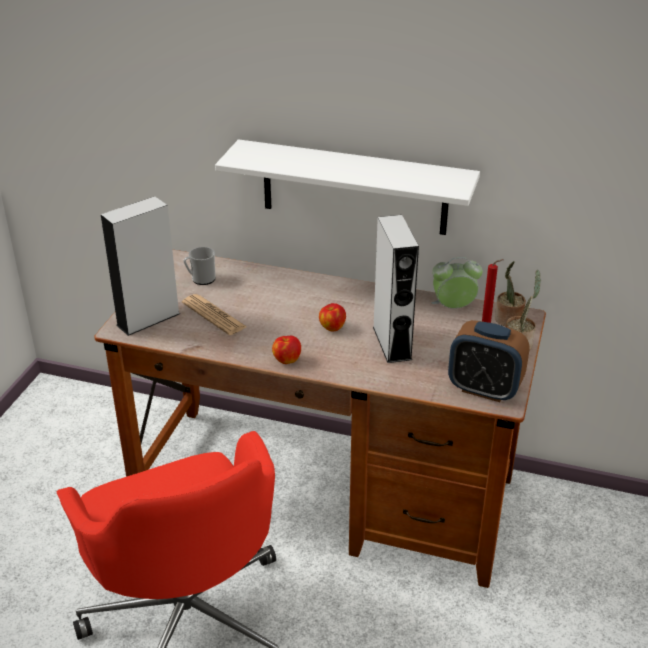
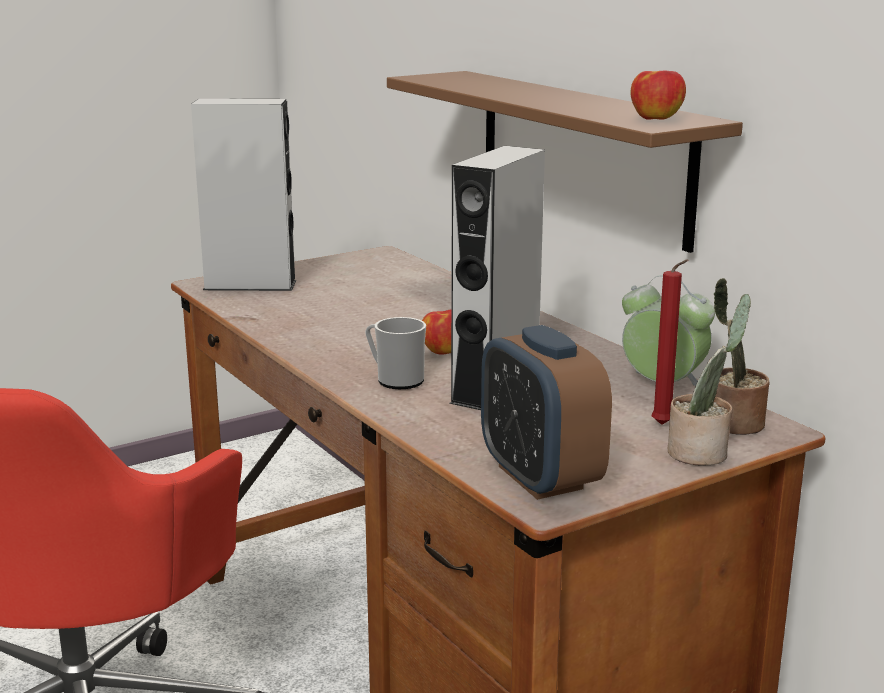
camera: 40 degrees right, 15 degrees down
newspaper [182,294,247,335] -> none
mug [183,247,216,285] -> mug moved to [365,317,426,389]
white shelf [215,139,480,235] -> brown shelf [387,71,743,253]
apple [272,336,301,364] -> apple moved to [631,70,686,120]

